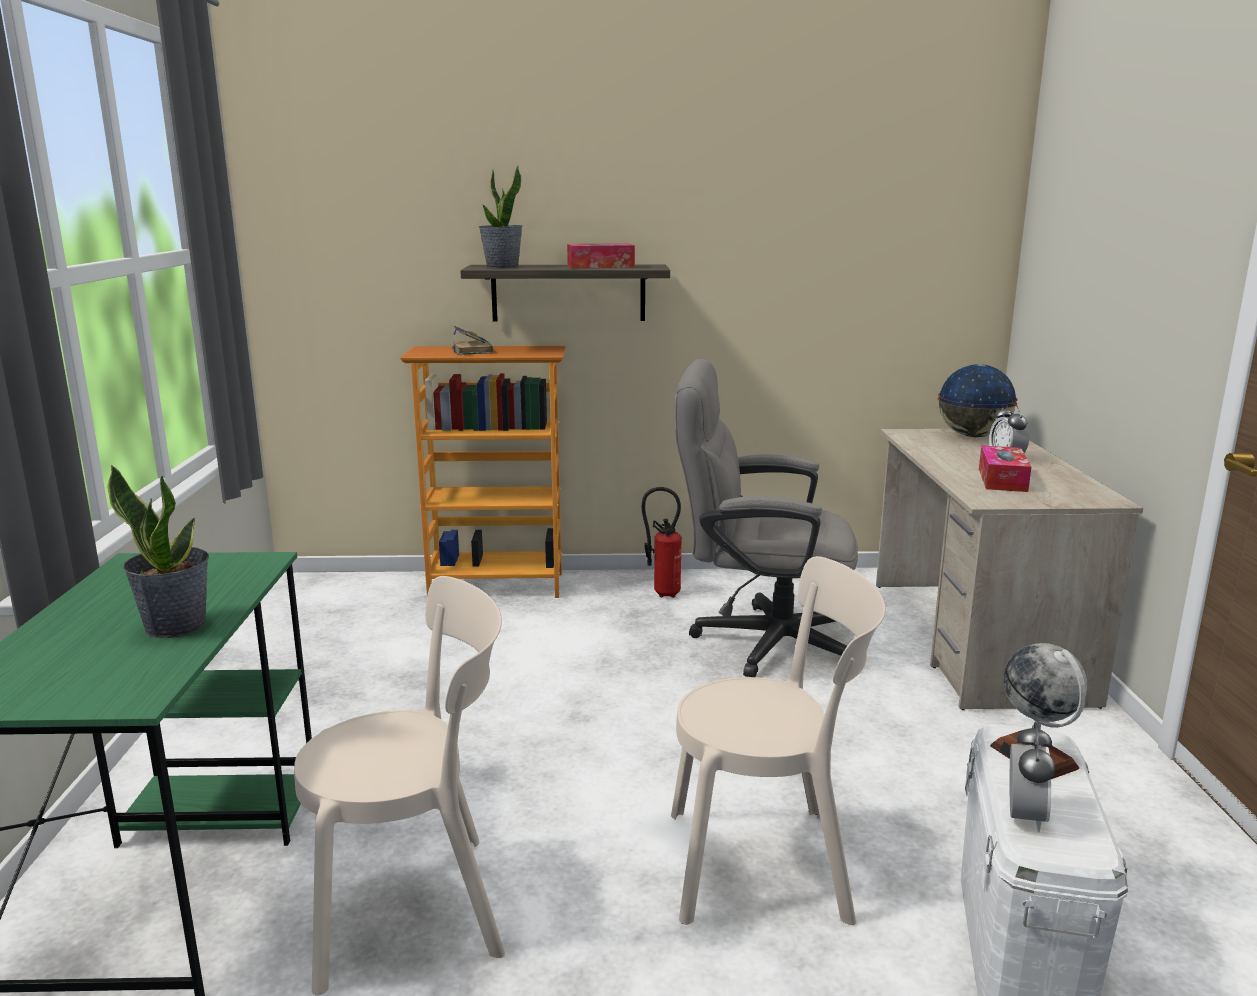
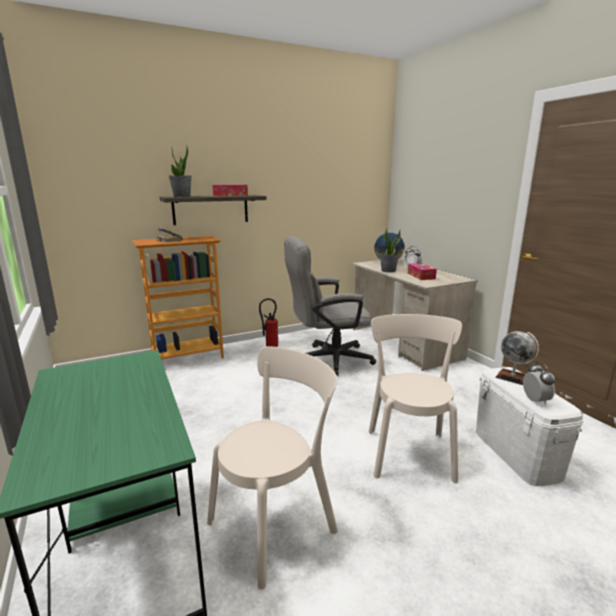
camera: 25 degrees left, 0 degrees up
potted plant [107,465,209,638] -> potted plant moved to [380,229,401,272]
beige chair [671,556,886,925] -> beige chair turned 60 degrees counterclockwise [369,314,462,483]

